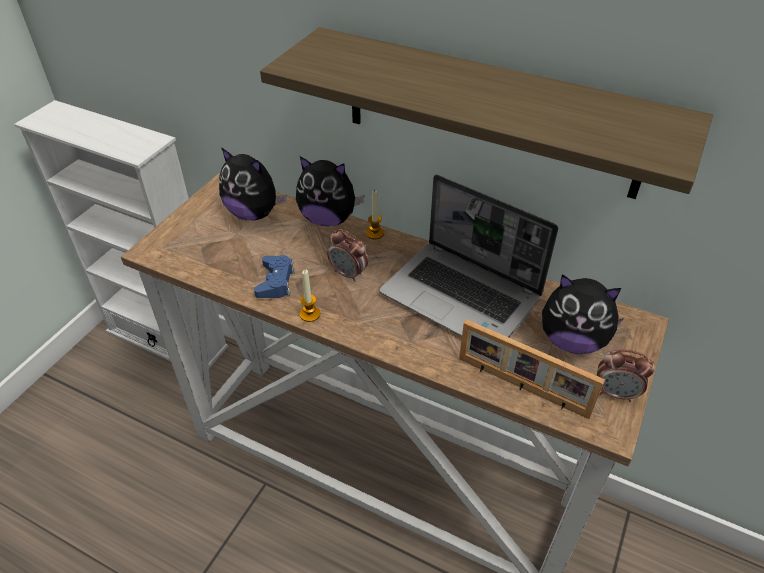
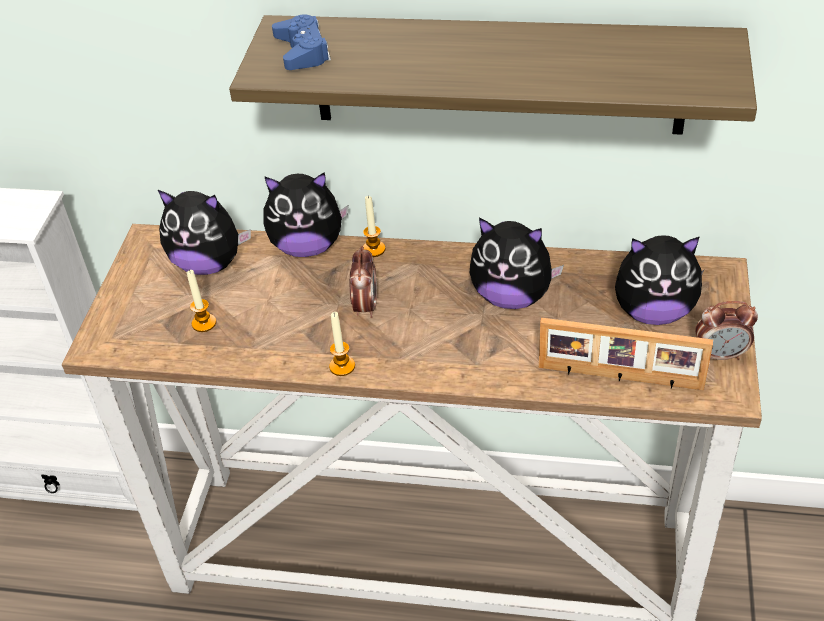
camera: 15 degrees left, 0 degrees up
blue game controller [254,255,295,298] -> blue game controller moved to [272,14,331,70]
alarm clock [327,229,368,282] -> alarm clock turned 105 degrees counterclockwise [350,246,377,318]
laptop [379,175,558,337] -> plush toy [470,218,564,309]
none -> candle [187,270,216,332]

